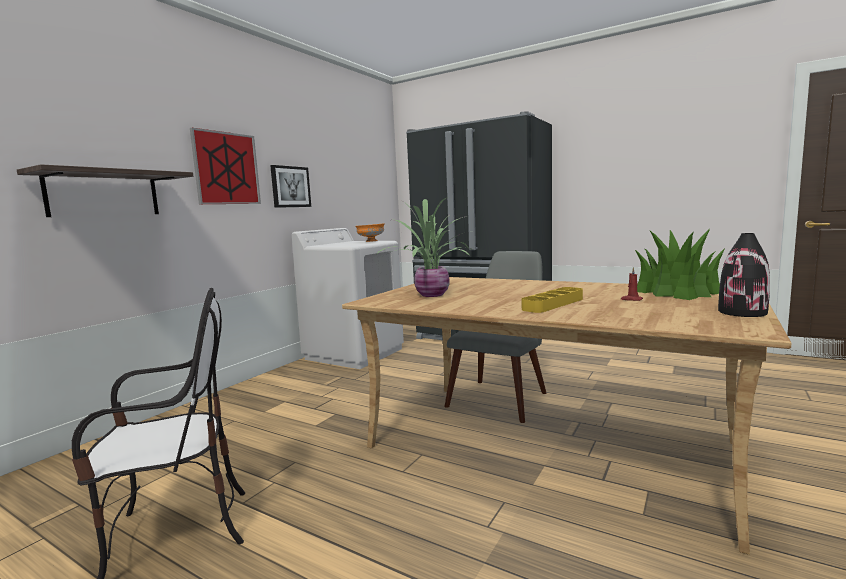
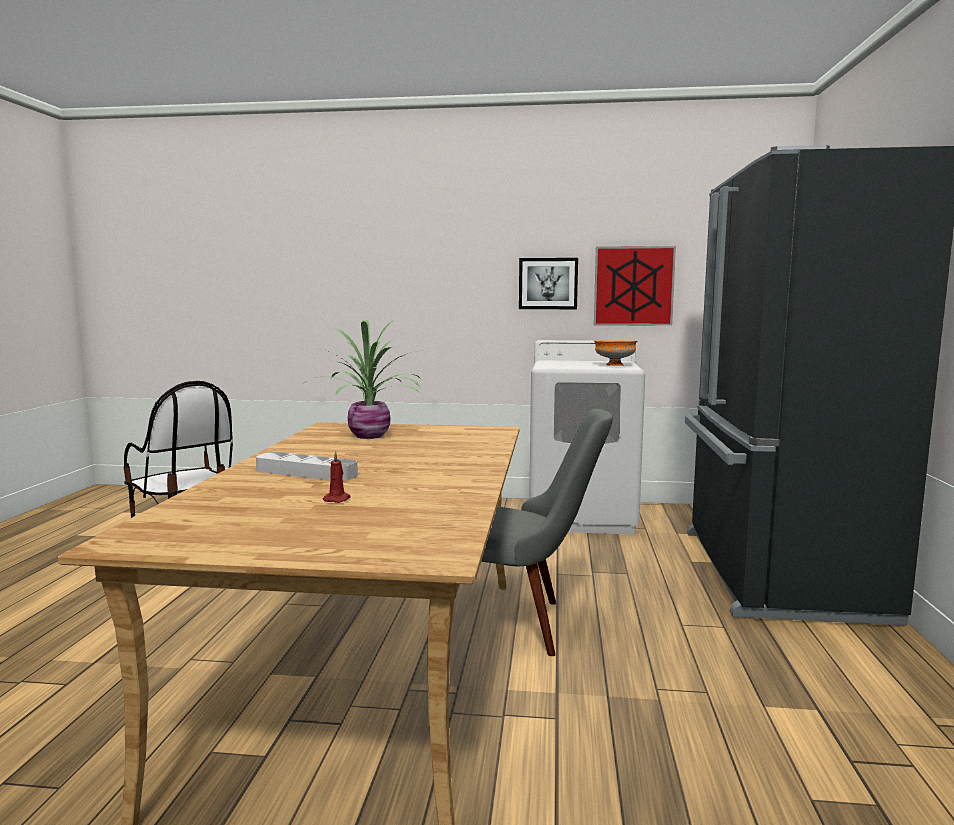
camera: 65 degrees right, 0 degrees up
shelf [17,164,193,217] -> none
picture [190,128,261,204] -> picture moved to [594,246,676,326]
yellow tray [522,287,583,313] -> grey tray [256,452,358,481]
potted plant [635,229,725,300] -> none
black vase [718,233,770,317] -> none

